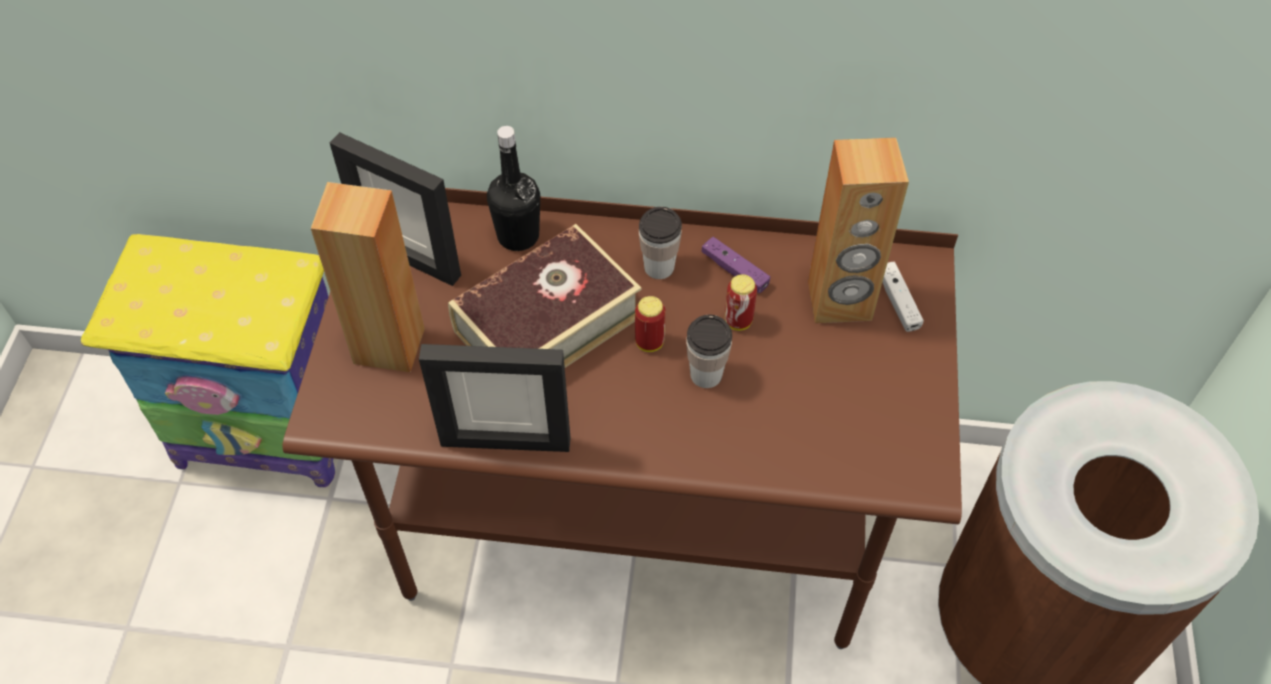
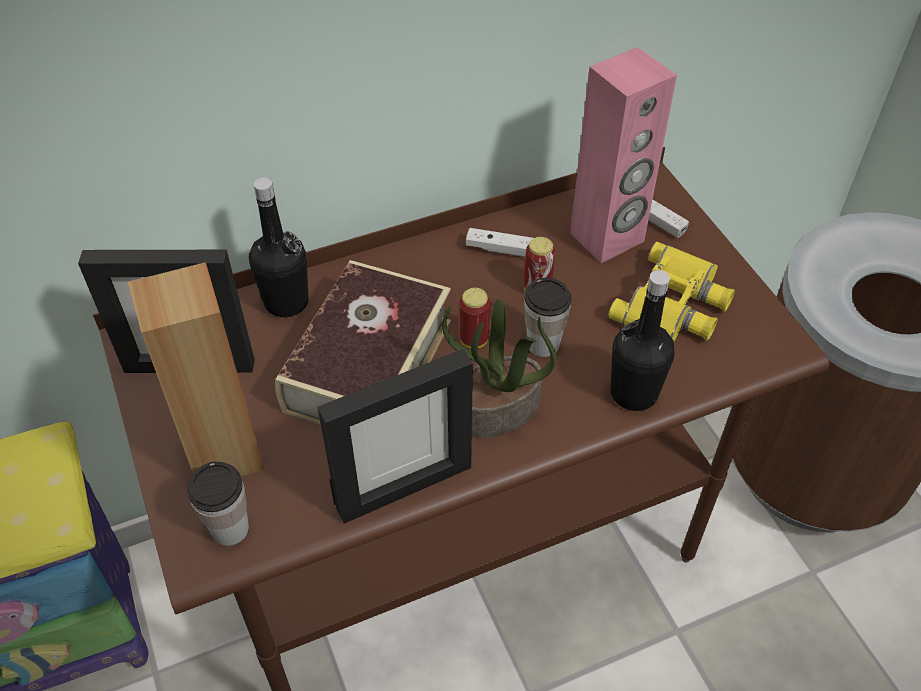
camera: 30 degrees left, 5 degrees down
cup [639,207,682,279] -> cup moved to [188,461,249,546]
purple game controller [701,237,770,293] -> white game controller [466,228,534,257]
brown speaker [808,137,909,323] -> pink speaker [570,47,677,263]
none -> potted plant [442,299,556,438]
none -> yellow binoculars [608,242,735,341]
none -> black bottle [610,270,675,411]

